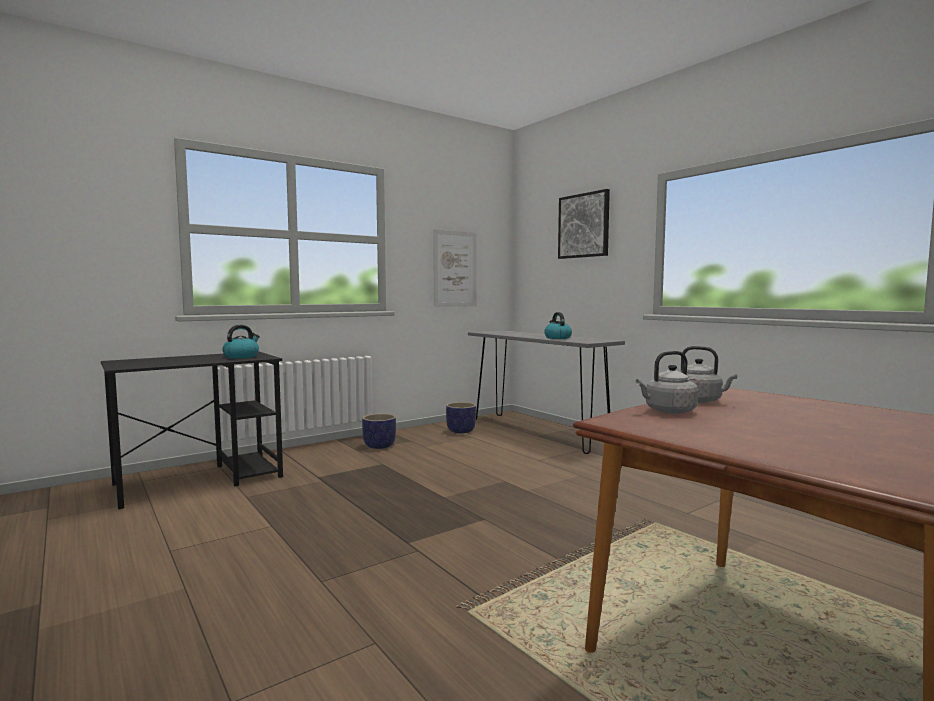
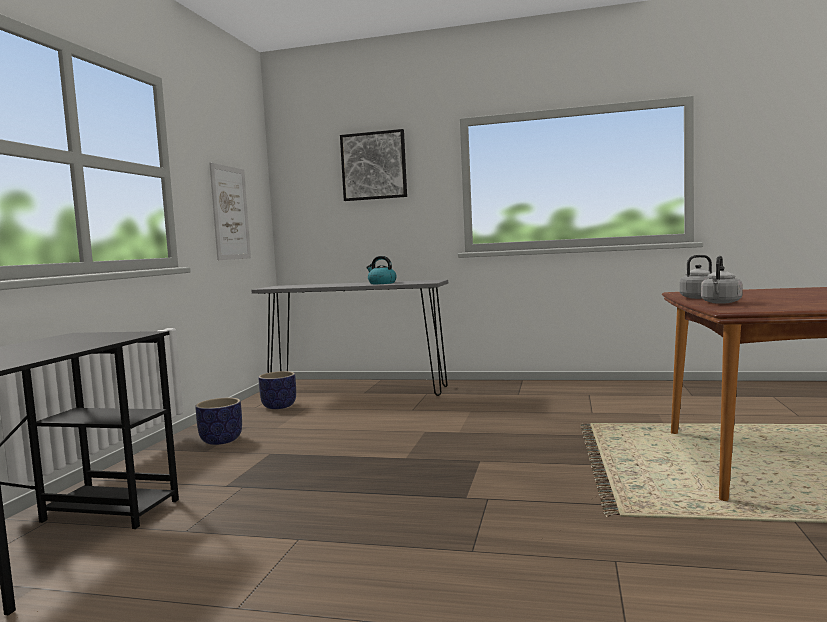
camera: 40 degrees left, 0 degrees up
kettle [222,325,260,358] -> none

